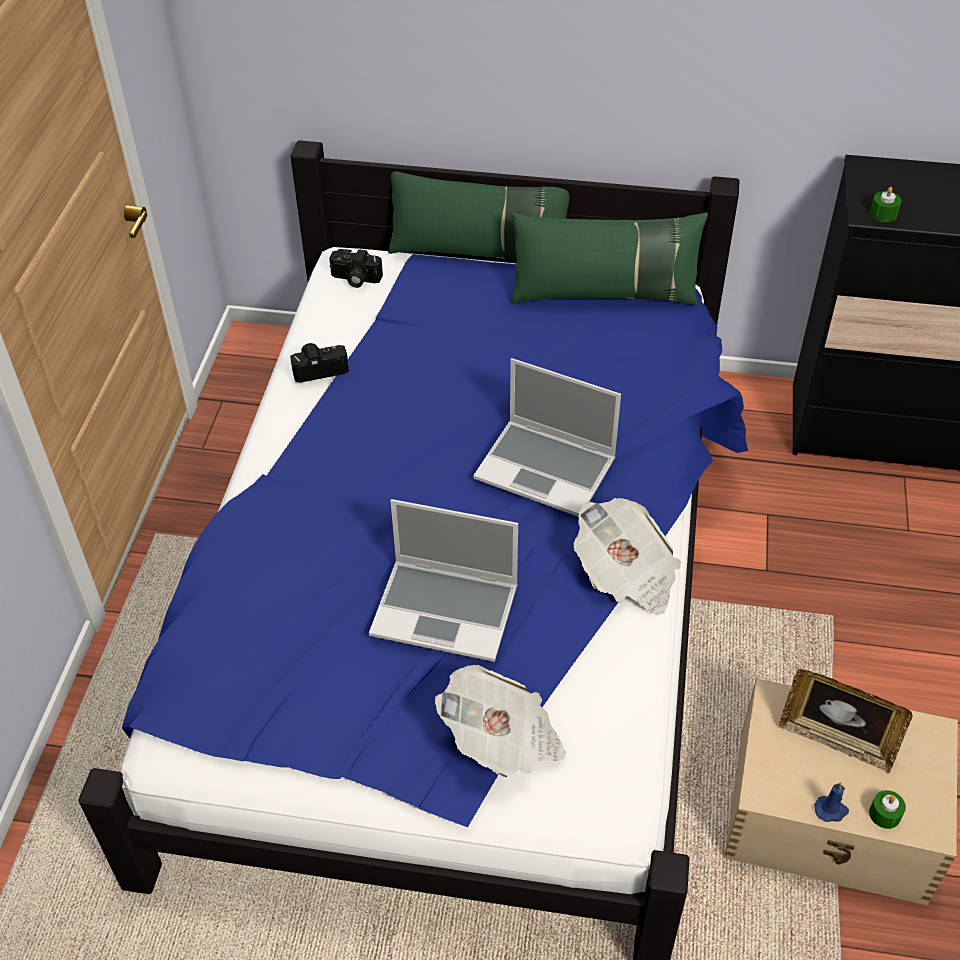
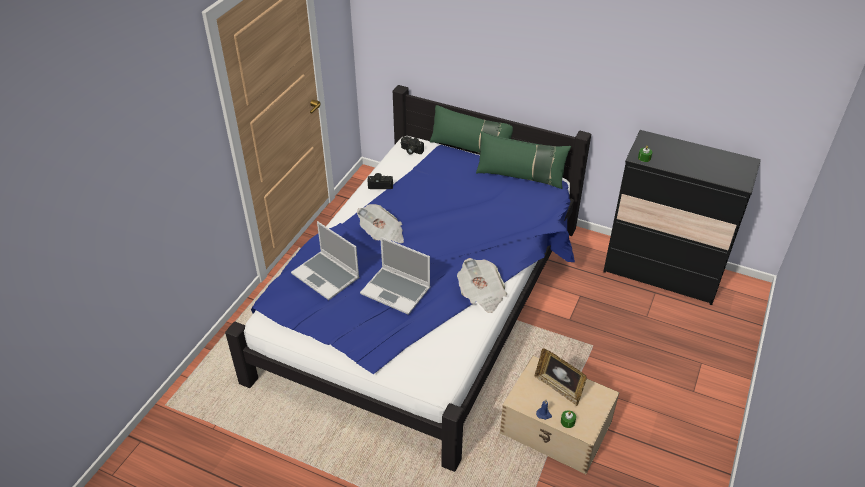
camera: 15 degrees right, 5 degrees down
newspaper [435,665,566,777] -> newspaper moved to [357,204,404,243]
laptop [473,358,621,517] -> laptop moved to [291,221,359,300]

